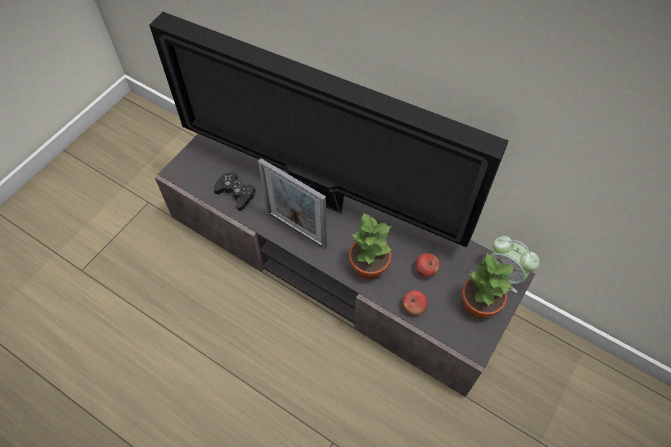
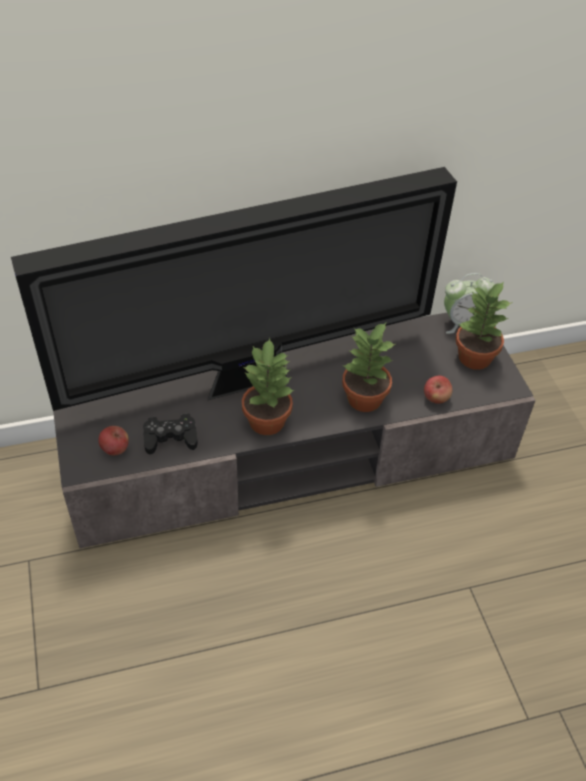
camera: 50 degrees left, 10 degrees down
picture frame [258,158,327,249] -> potted plant [242,338,294,435]
apple [416,253,439,277] -> apple moved to [98,426,129,455]

